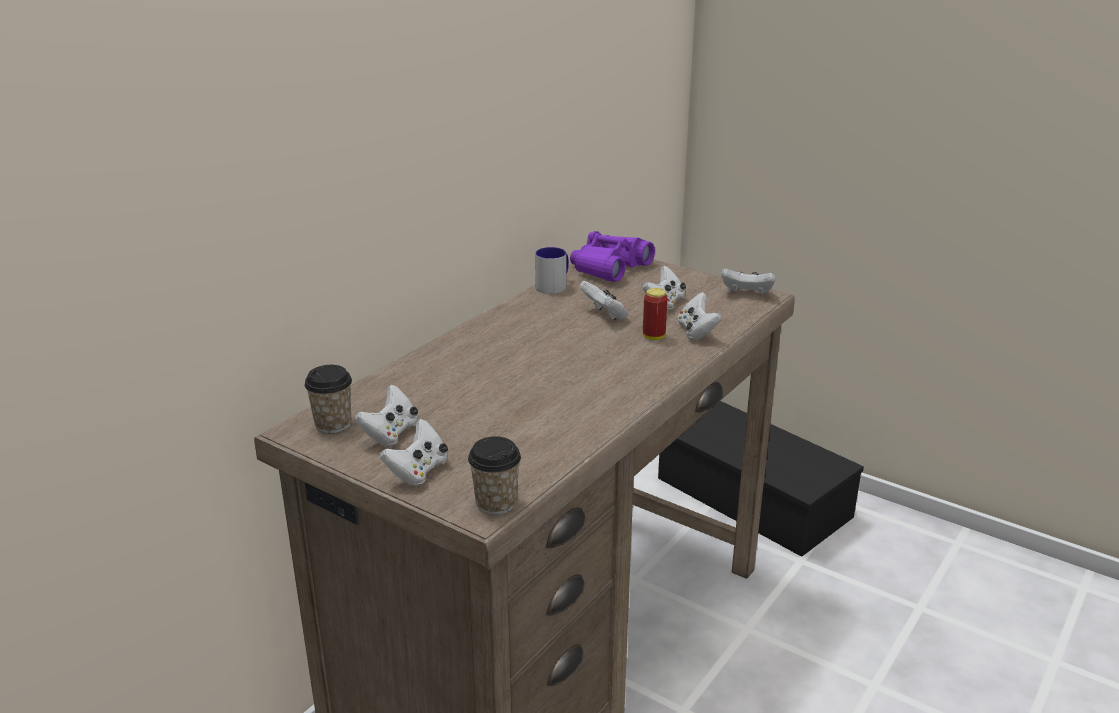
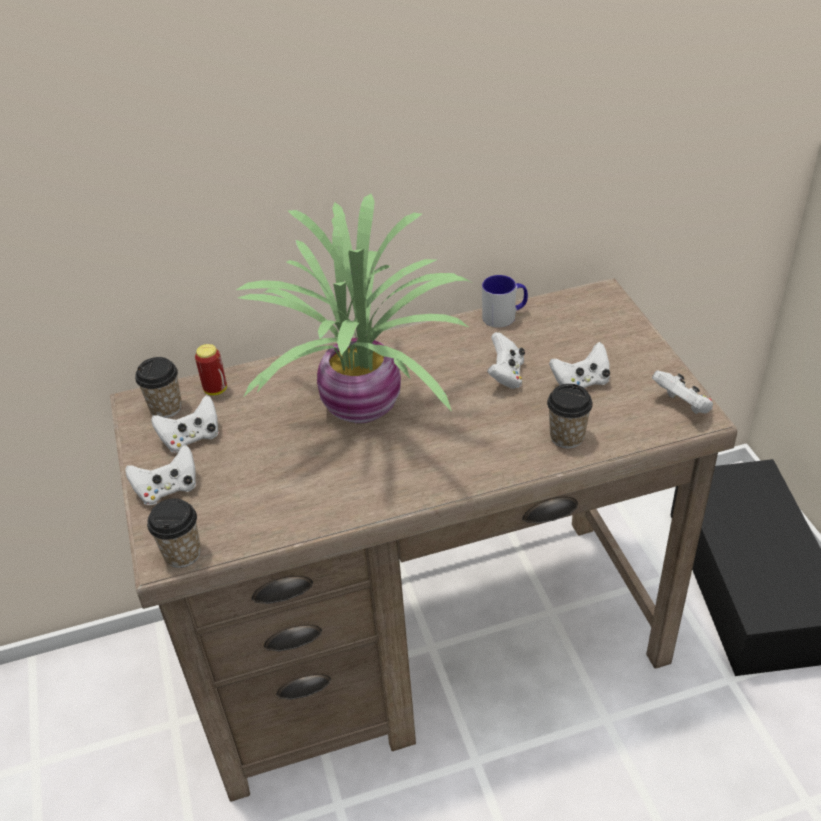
camera: 40 degrees right, 15 degrees up
purple binoculars [570,231,655,282] -> none
can [643,288,668,340] -> can moved to [195,344,227,395]
white game controller [677,292,722,340] -> cup [547,384,593,448]
none -> potted plant [236,194,471,423]

